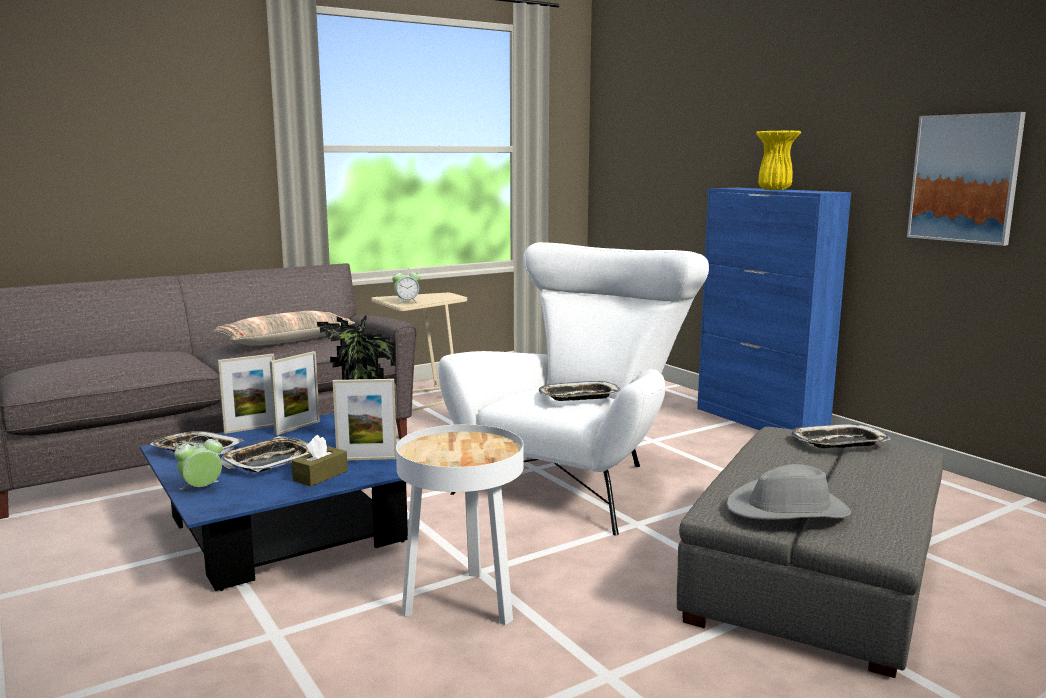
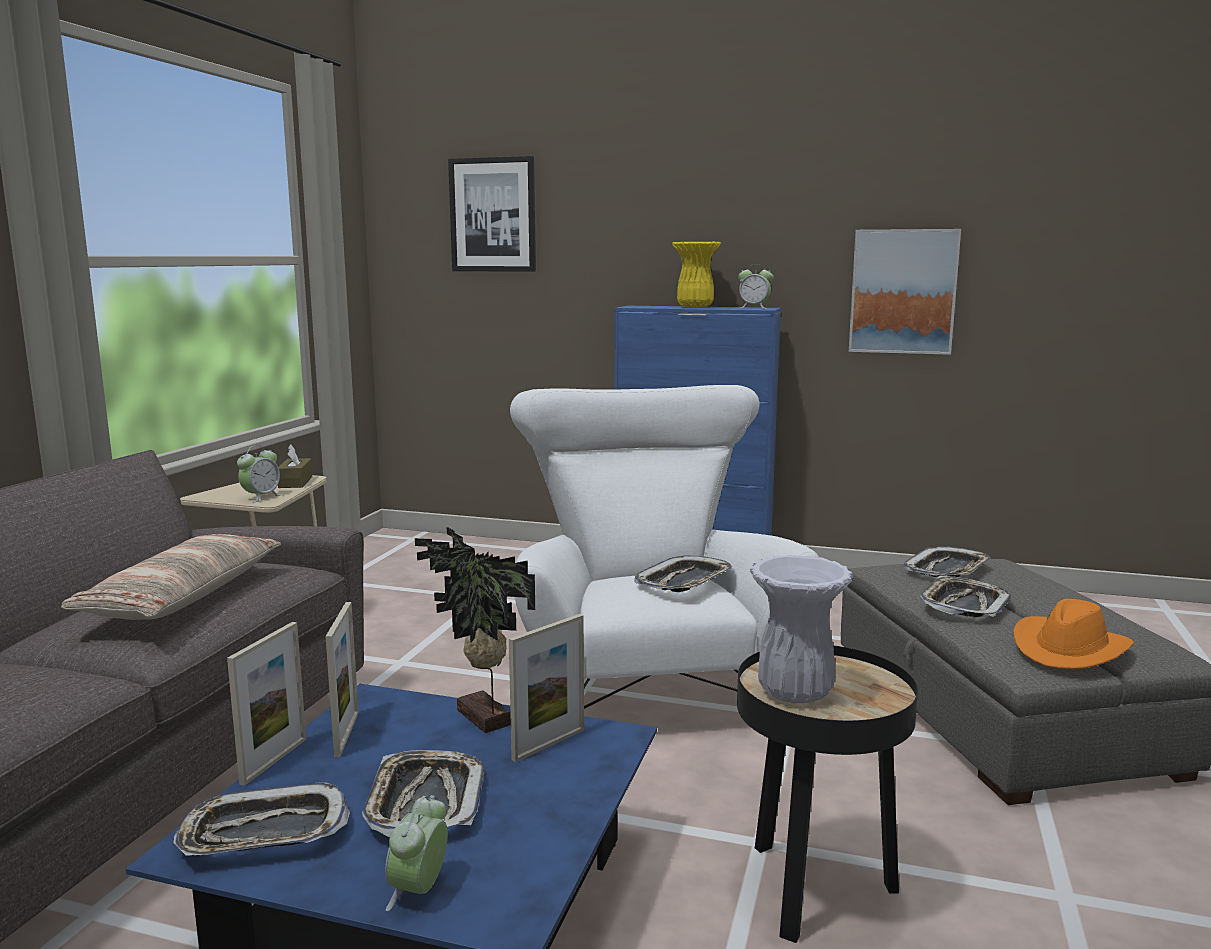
camera: 40 degrees left, 0 degrees up
brown tissue box [291,435,348,486] -> brown tissue box moved to [278,445,312,488]
white side table [396,424,524,625] -> black side table [737,645,918,943]
grey hat [726,464,851,520] -> orange hat [1013,599,1134,669]
none -> picture [448,156,536,272]
none -> alarm clock [738,264,773,309]
none -> white vase [750,555,853,703]
none -> tray [920,575,1011,617]

